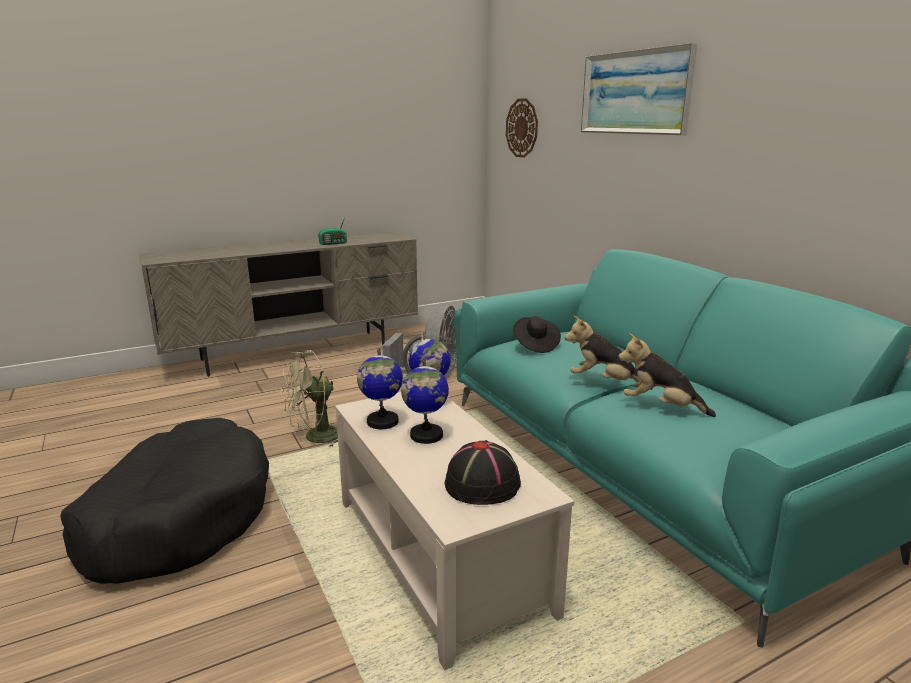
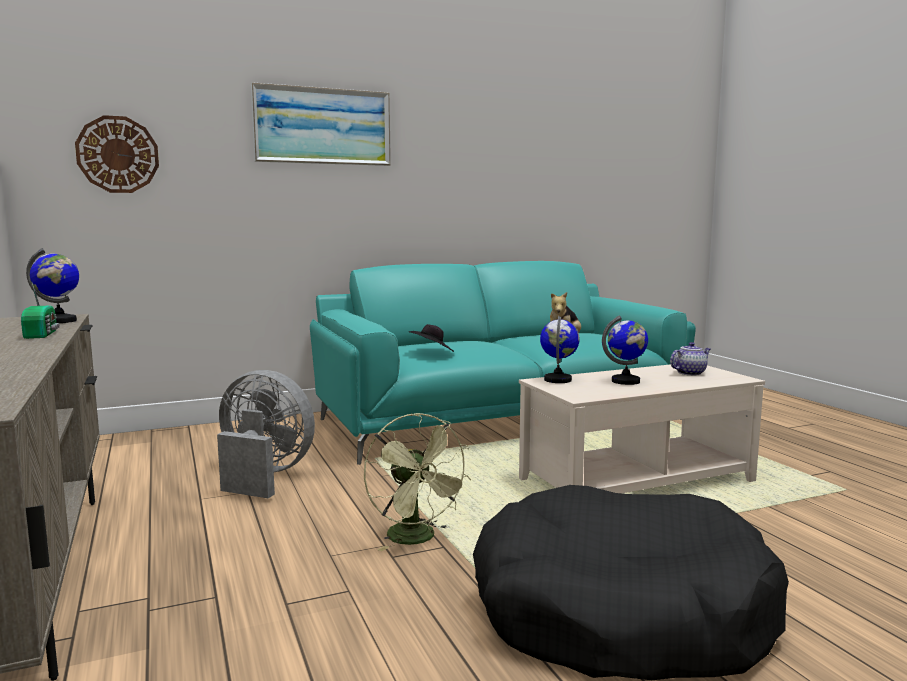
camera: 85 degrees left, 10 degrees down
globe [357,348,403,429] -> globe moved to [26,248,79,323]
black hat [445,440,521,505] -> teapot [670,342,711,376]
plush toy [565,316,653,390] -> none

